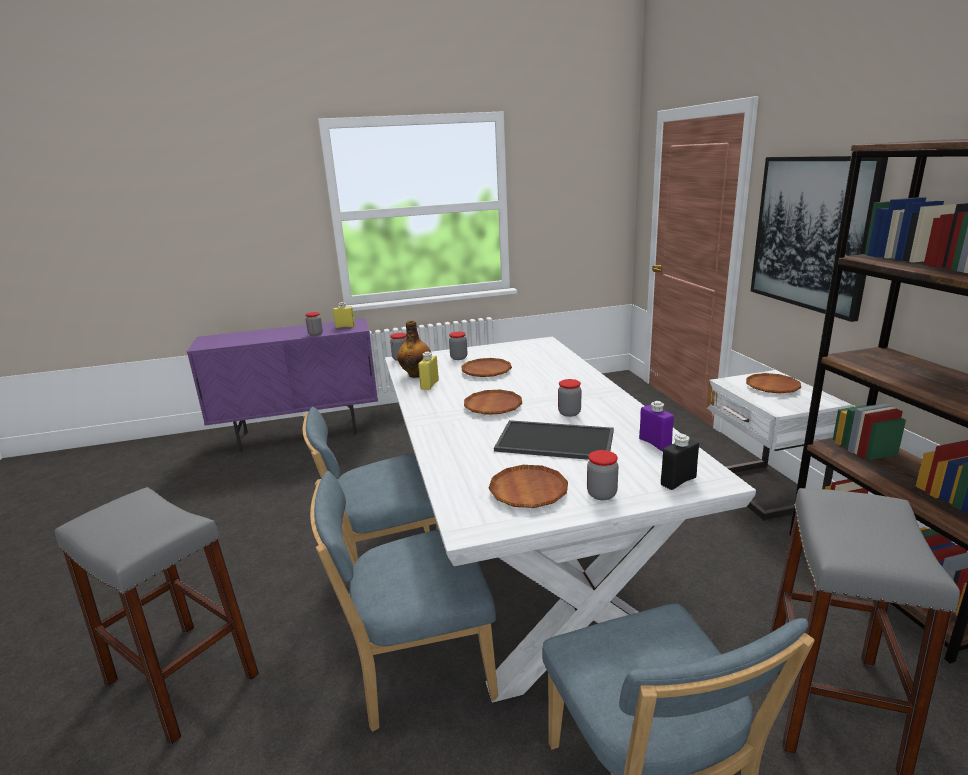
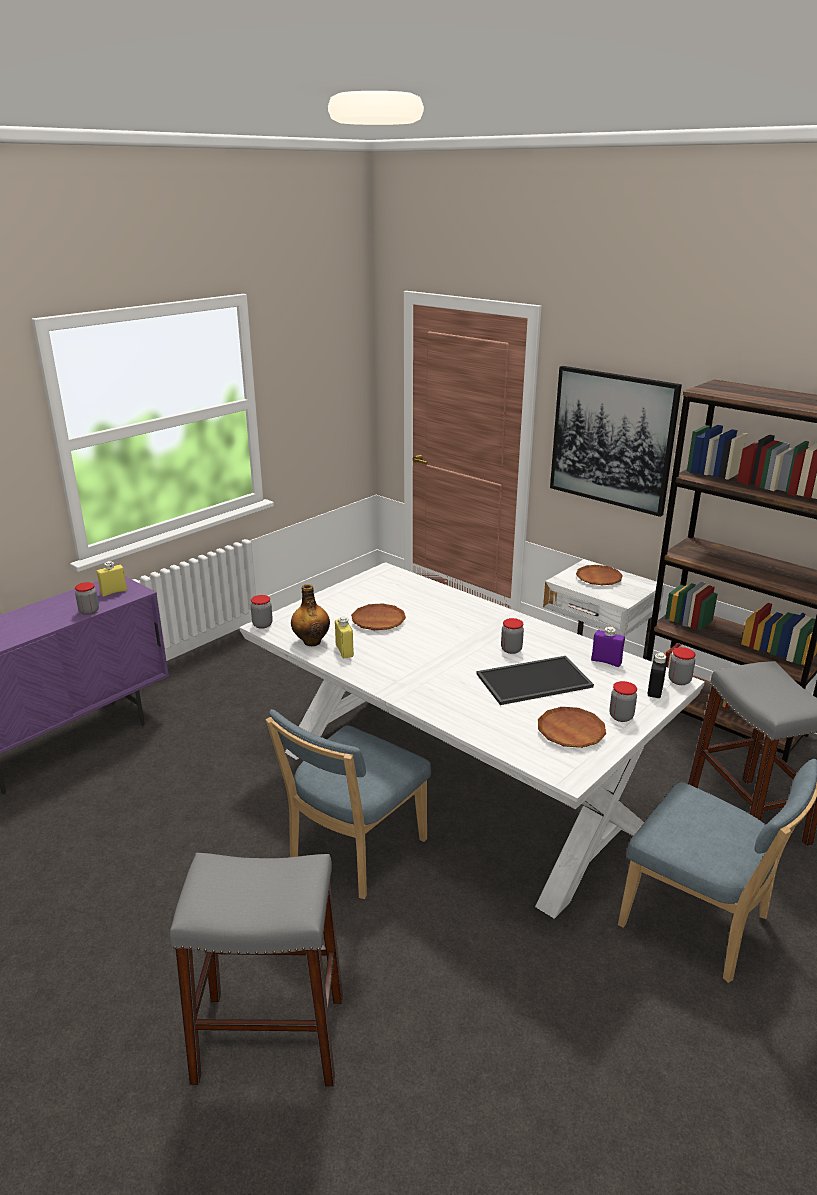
camera: 35 degrees left, 5 degrees up
blue chair [310,471,498,732] -> none
jar [449,332,468,360] -> jar moved to [668,647,696,685]
brown plate [464,390,522,415] -> none

